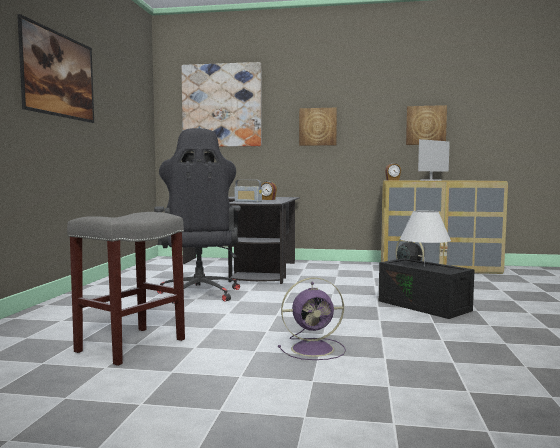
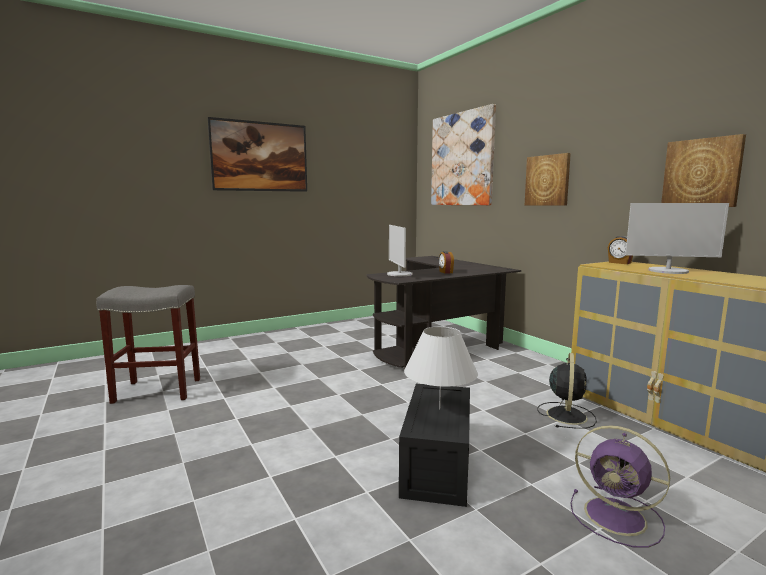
camera: 50 degrees right, 5 degrees up
black office chair [154,128,241,304] -> none
radio [235,180,262,202] -> monitor [387,225,412,276]
purple fan [278,277,346,360] -> purple fan moved to [571,425,670,548]

